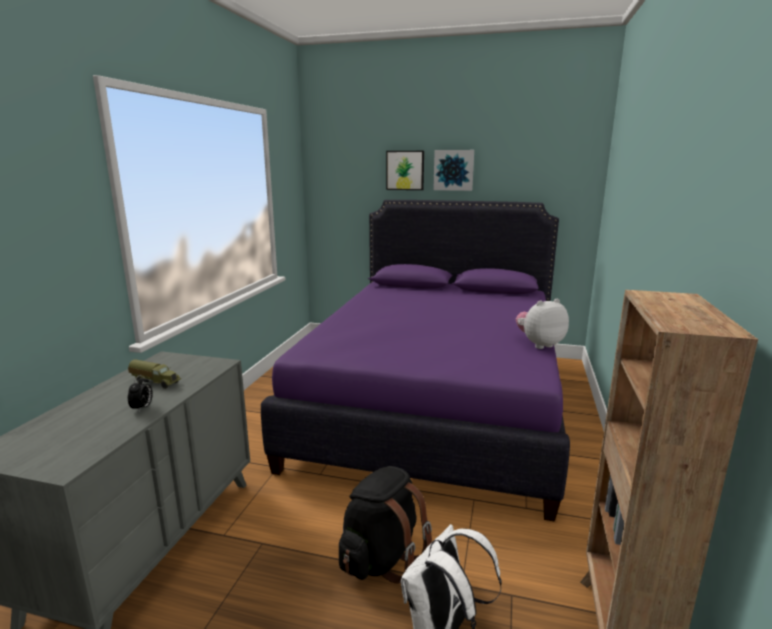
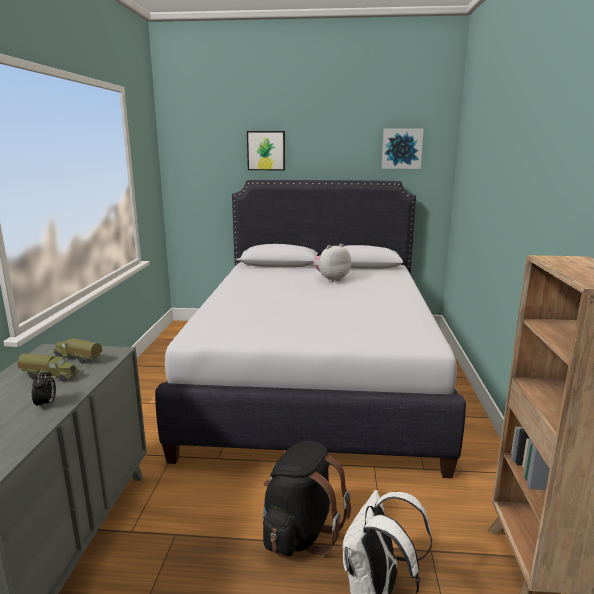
camera: 10 degrees left, 0 degrees up
purple bed [261,200,570,522] -> white bed [155,180,466,478]
picture [433,150,474,191] -> picture moved to [382,128,424,169]
plush toy [516,299,569,349] -> plush toy moved to [313,244,351,282]
none -> toy truck [52,338,102,364]

